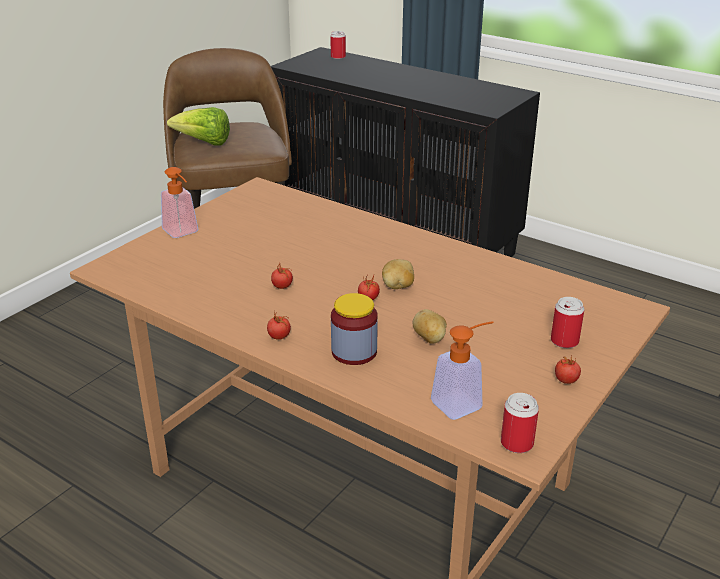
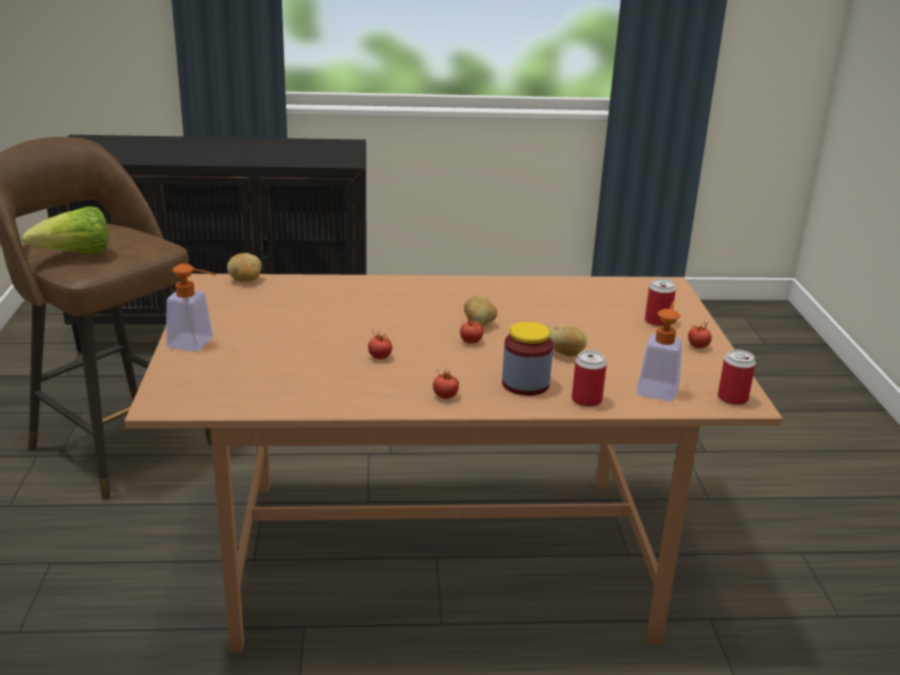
camera: 40 degrees left, 5 degrees down
can [330,31,346,59] -> can moved to [572,351,607,407]
none -> potato [227,253,262,282]

